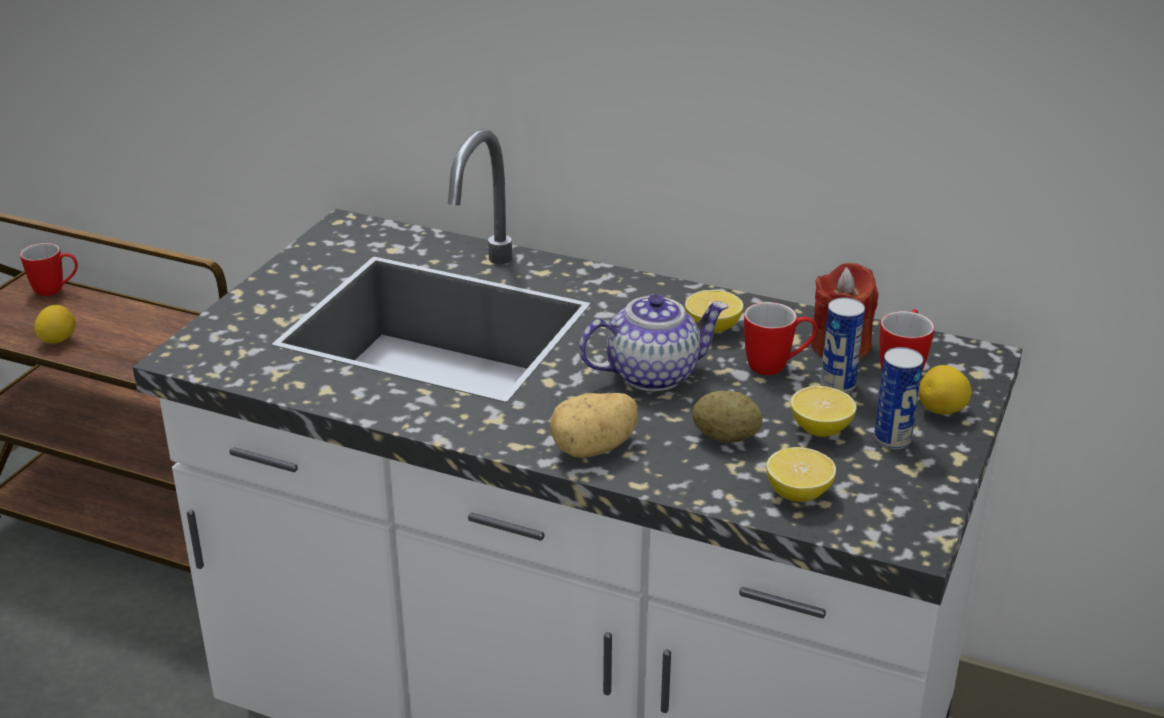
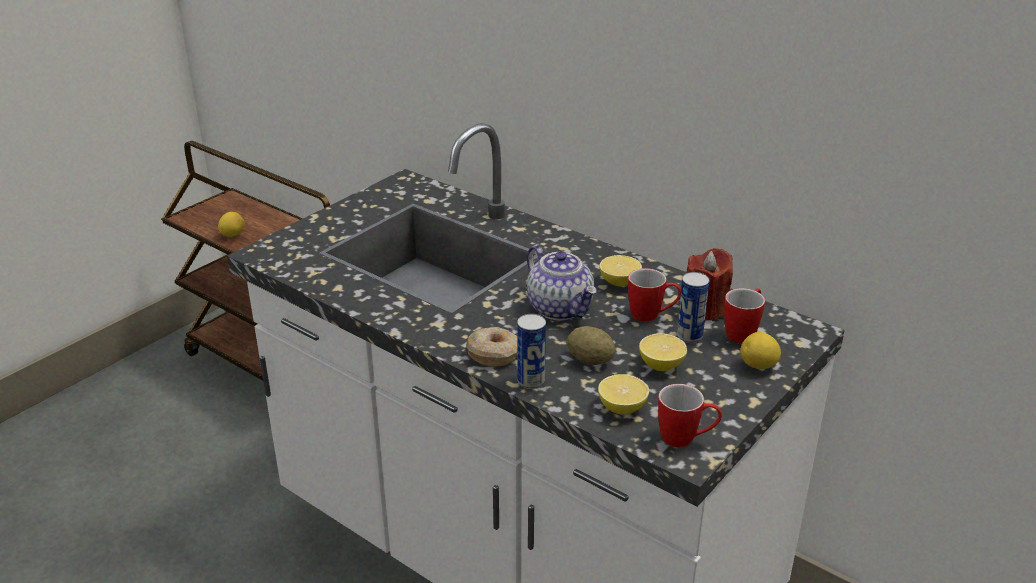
camera: 15 degrees right, 0 degrees up
mug [20,243,78,296] -> mug moved to [658,384,722,447]
potato [550,393,638,458] -> donut [466,327,517,367]
teapot [579,294,728,391] -> teapot turned 60 degrees clockwise [527,245,597,320]
can [874,347,923,449] -> can moved to [517,314,546,389]

